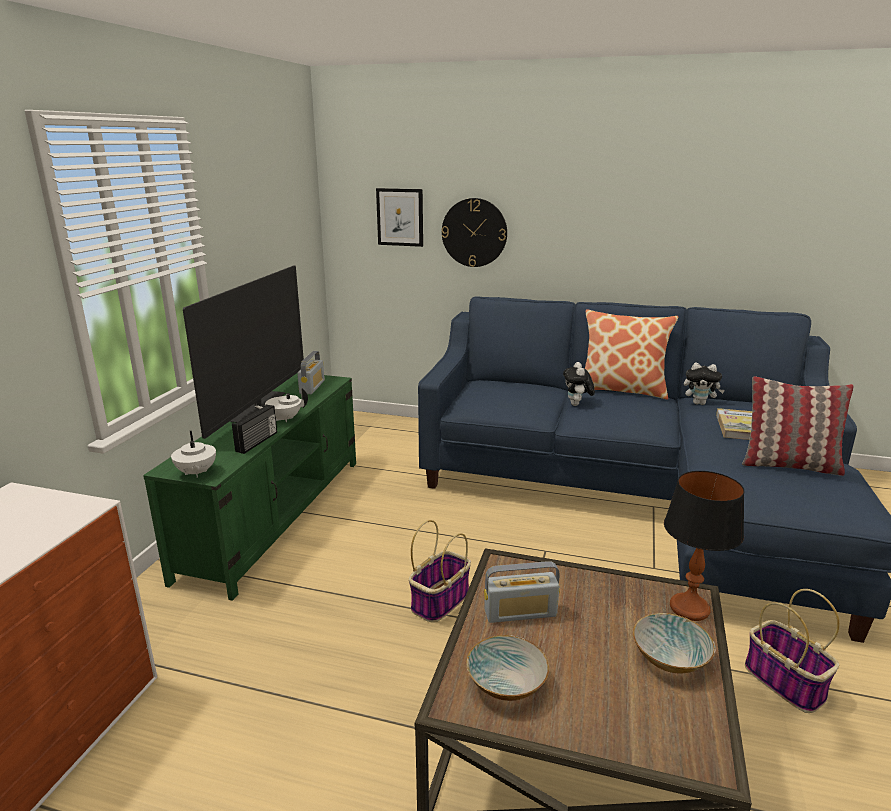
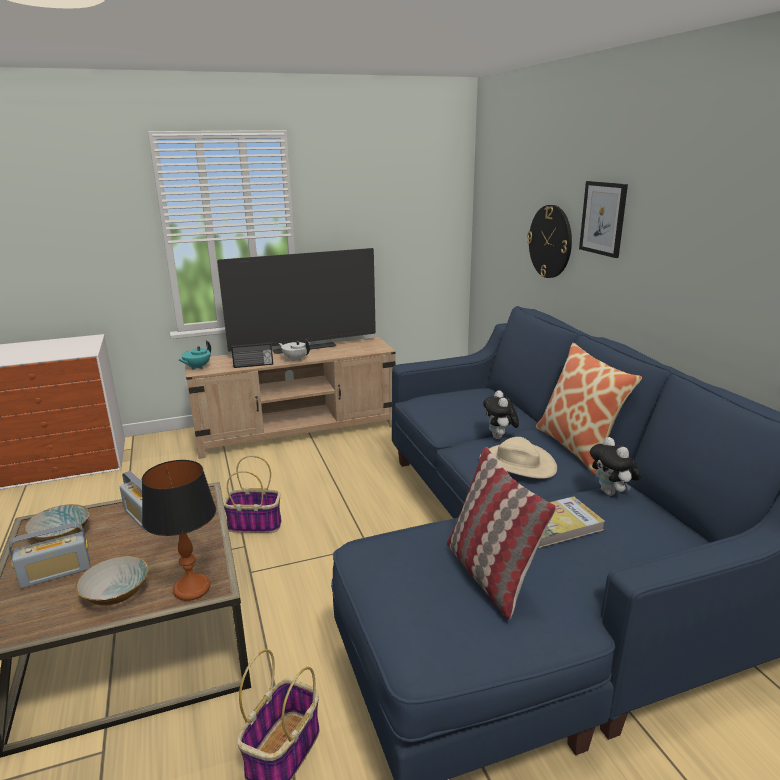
camera: 55 degrees right, 0 degrees up
green tv stand [143,374,356,601] -> beige tv stand [185,337,396,459]
white teapot [171,431,216,478] -> turquoise teapot [179,341,211,370]
radio [297,351,325,394] -> radio moved to [9,523,90,588]
picture [376,188,423,247] -> picture moved to [579,181,628,258]
plush toy [563,362,595,406] -> plush toy turned 60 degrees counterclockwise [483,390,519,439]
none -> beige hat [480,437,557,479]

